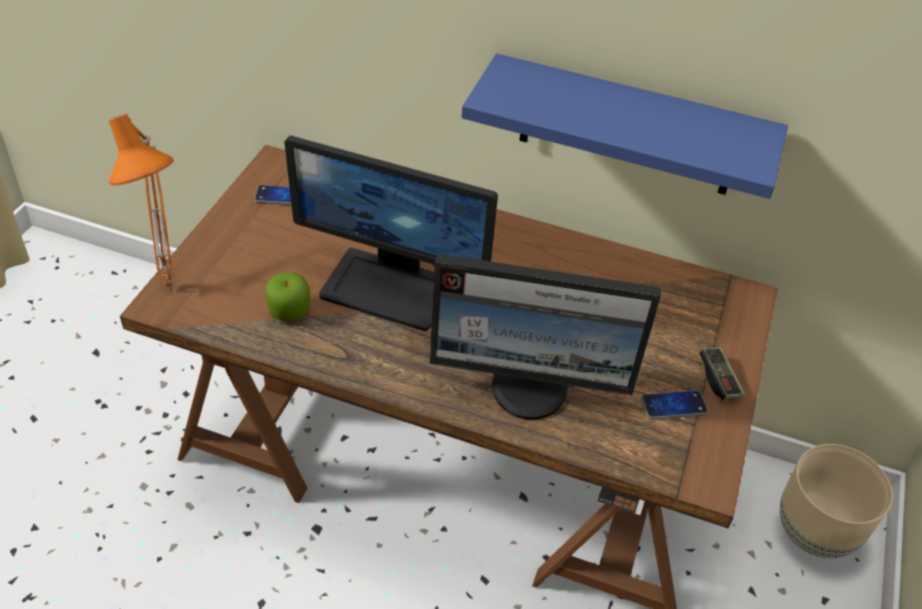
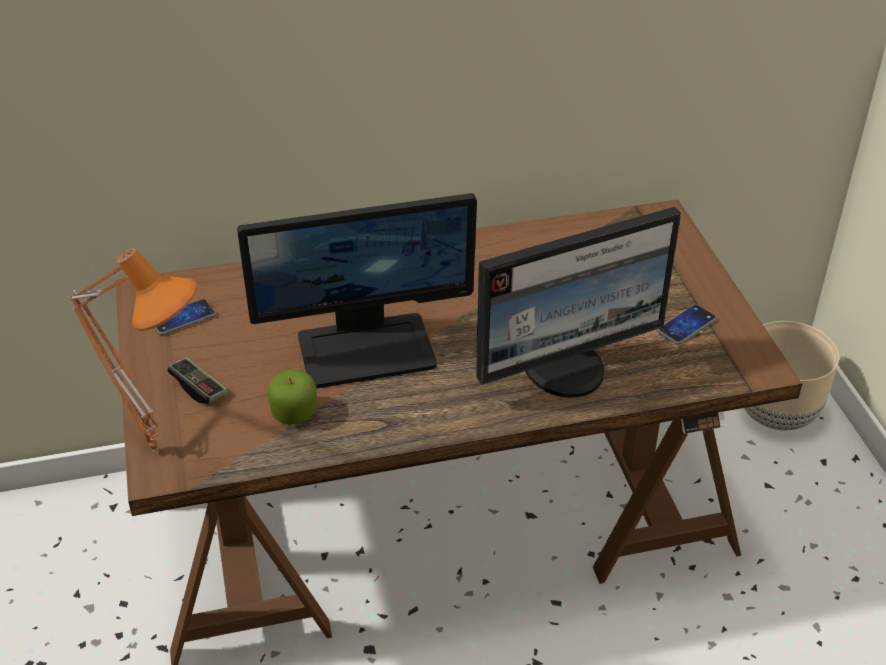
camera: 30 degrees left, 5 degrees down
blue shelf [462,53,788,199] -> none
game controller [699,347,745,400] -> game controller moved to [167,357,228,404]

